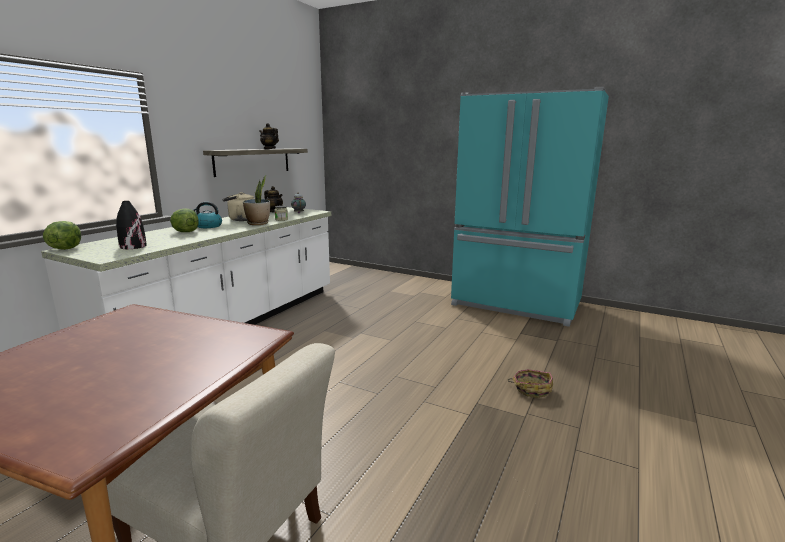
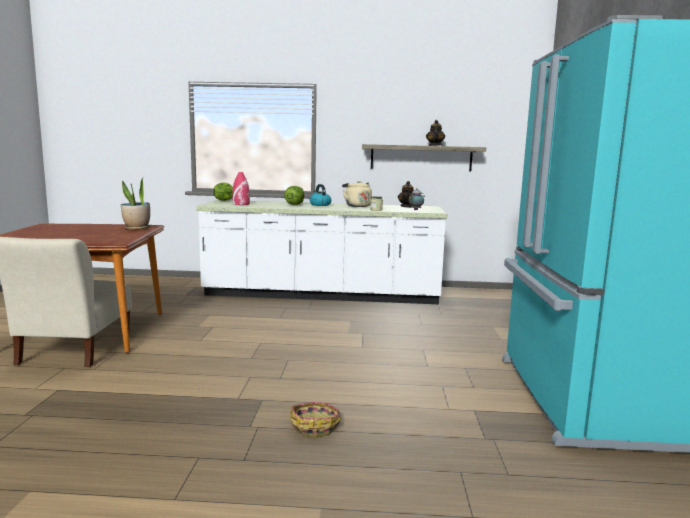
camera: 65 degrees right, 5 degrees down
black vase [116,201,147,249] -> red vase [233,172,250,205]
potted plant [243,175,270,225] -> potted plant moved to [121,178,150,230]

